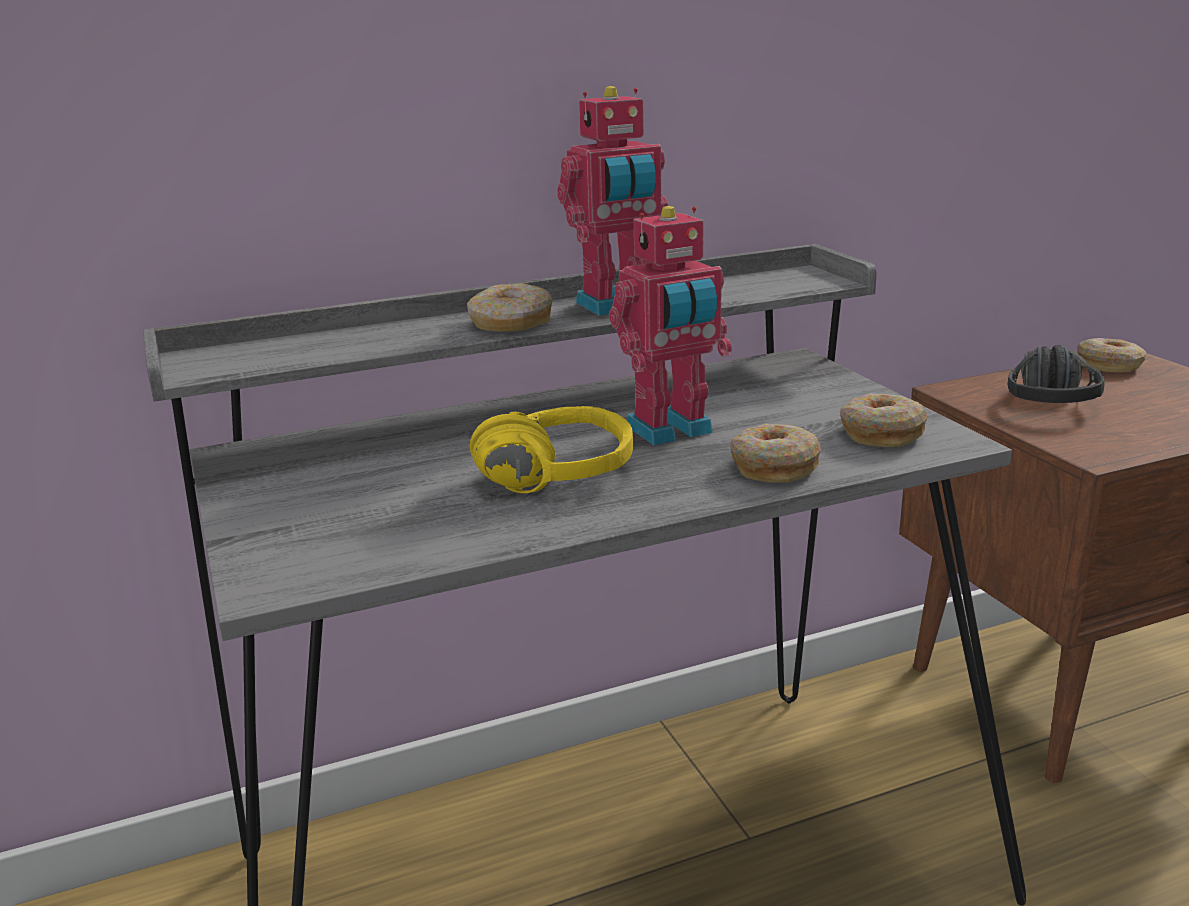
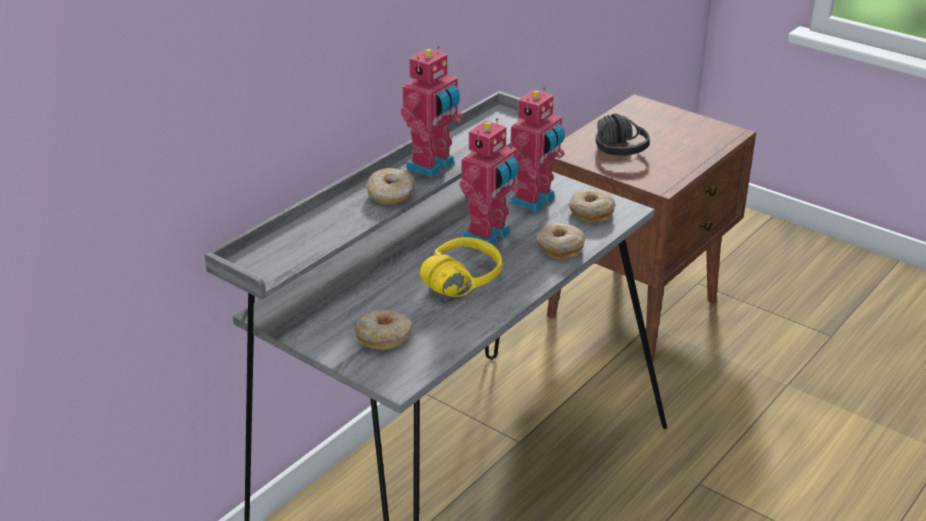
camera: 30 degrees left, 10 degrees up
donut [1077,338,1146,372] -> donut moved to [355,309,411,350]
none -> toy robot [509,87,565,212]

